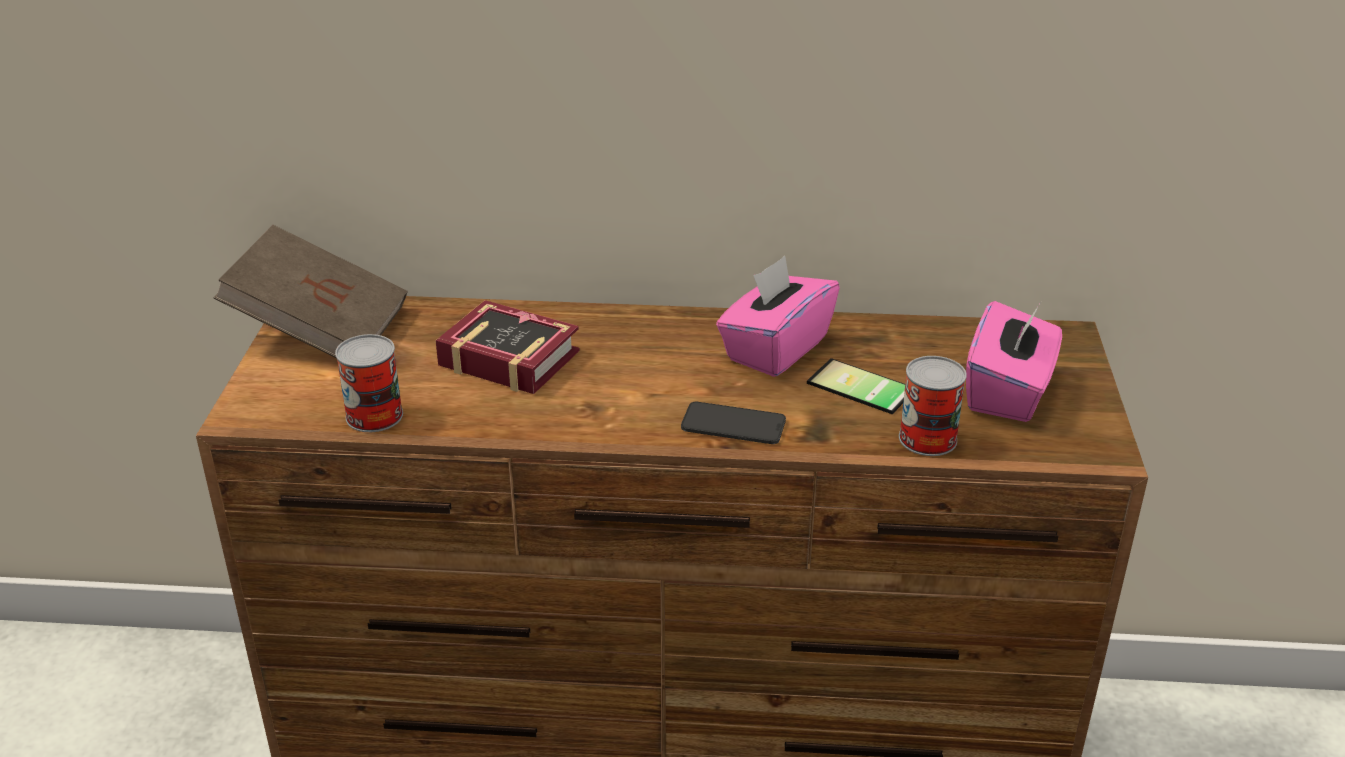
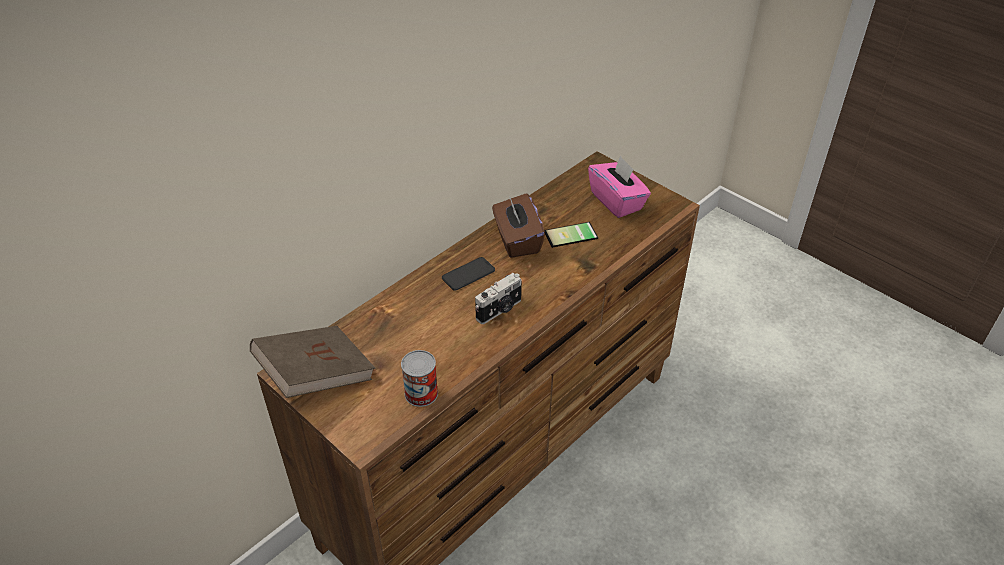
camera: 50 degrees left, 10 degrees up
book [435,300,580,394] -> none
phone [681,402,786,444] -> phone moved to [442,257,495,291]
pink tissue box [716,256,840,377] -> brown tissue box [492,193,545,258]
can [899,356,967,456] -> none
none -> camera [475,273,522,324]

